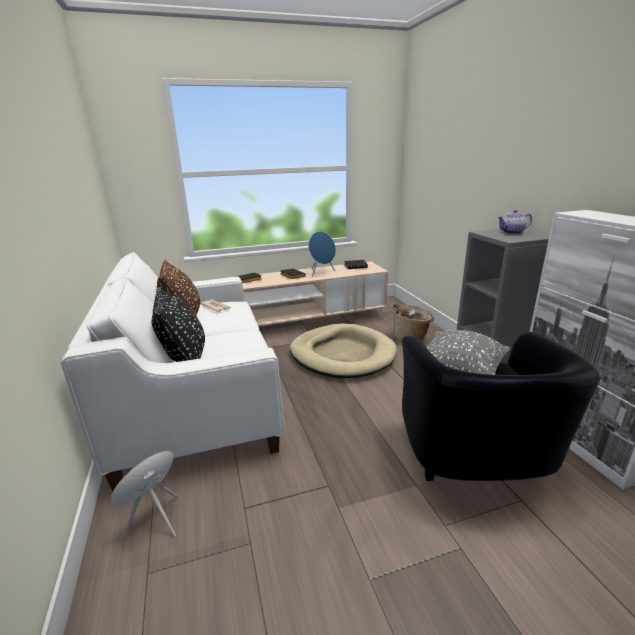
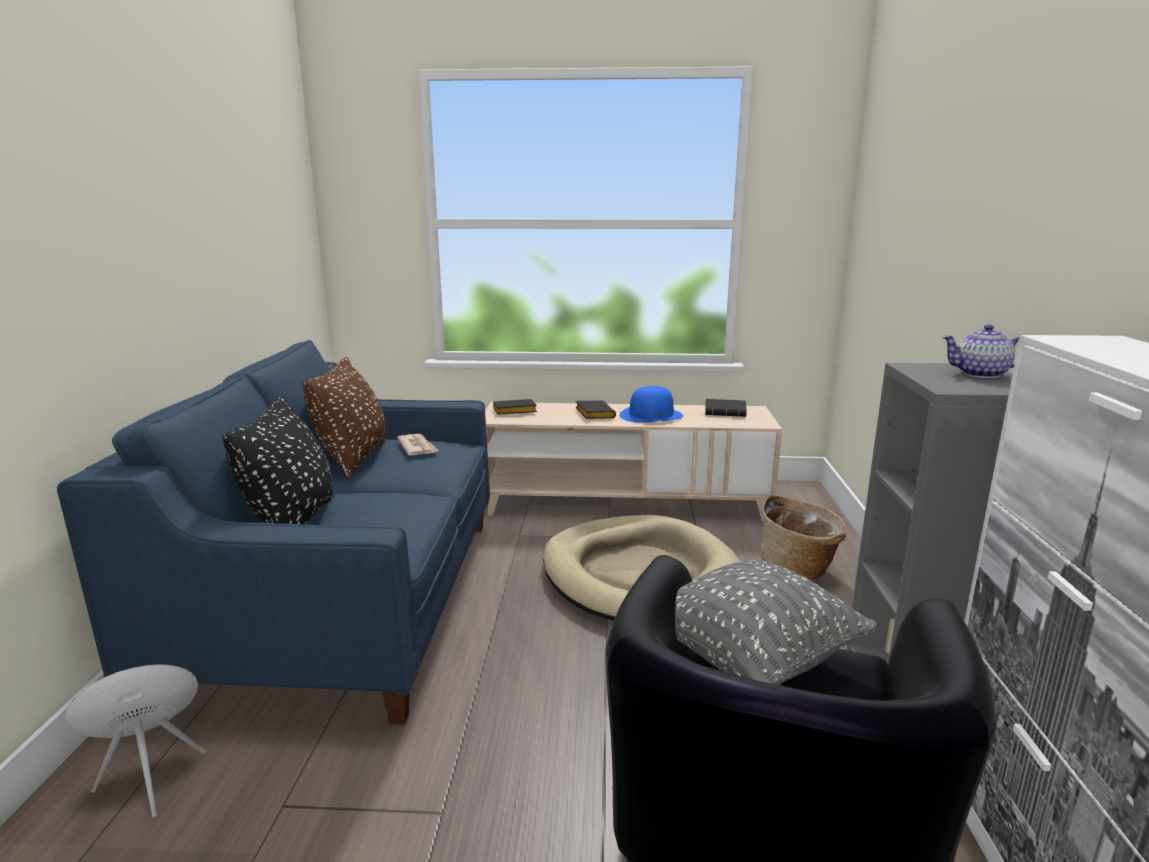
camera: 20 degrees right, 5 degrees down
white sofa [61,252,285,491] -> blue sofa [57,340,490,725]
blue speaker [308,231,336,277] -> blue hat [620,386,683,423]

